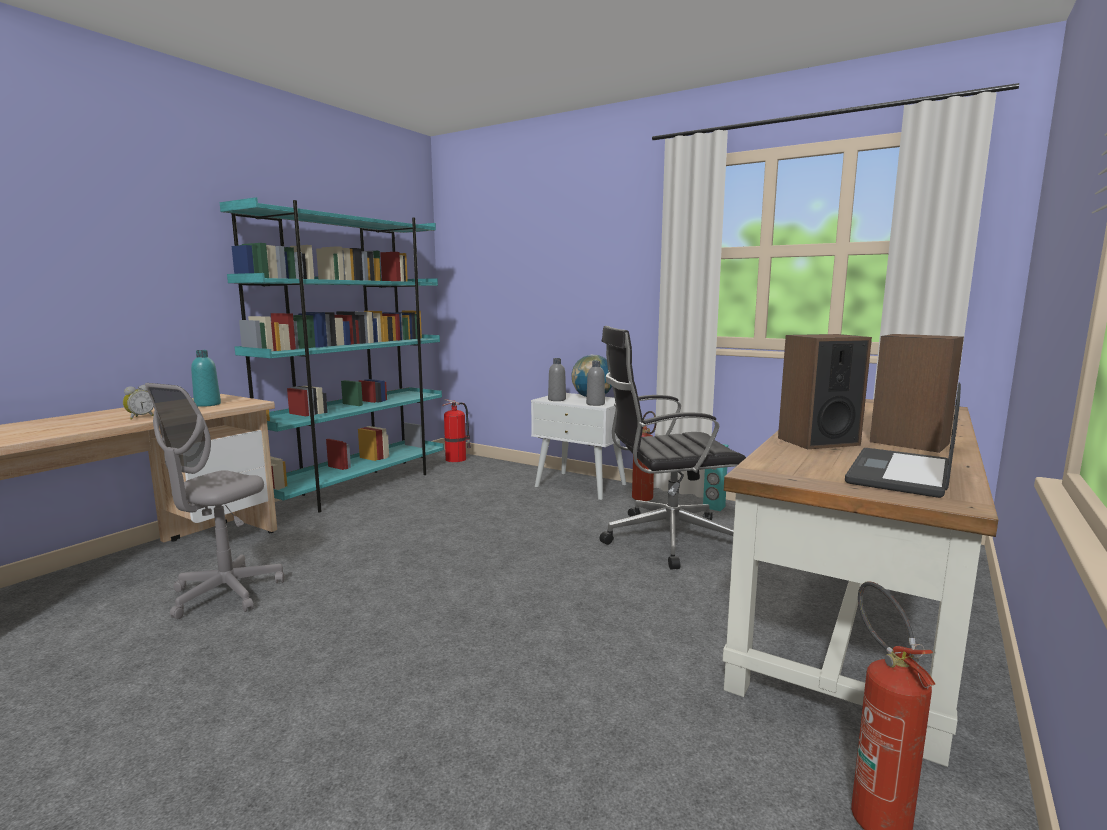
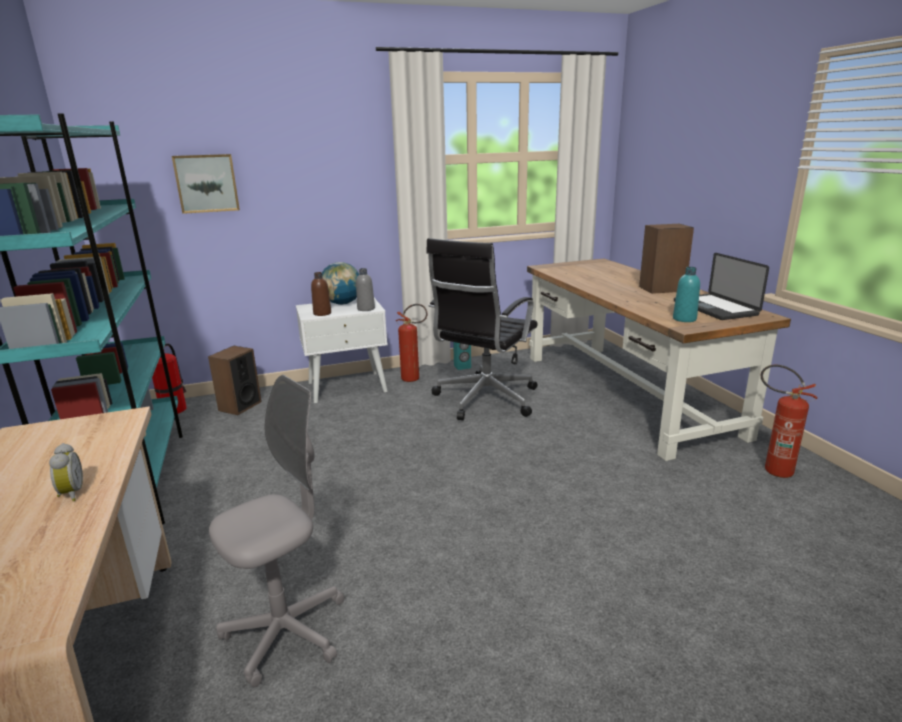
camera: 50 degrees left, 10 degrees up
grey office chair [145,383,285,619] -> grey office chair turned 105 degrees counterclockwise [209,375,344,687]
turquoise bottle [191,350,221,407] -> turquoise bottle moved to [673,267,700,322]
grey bottle [548,358,566,401] -> brown bottle [311,272,331,316]
speaker [778,334,872,449] -> speaker moved to [208,346,262,415]
none -> picture [172,154,240,214]

